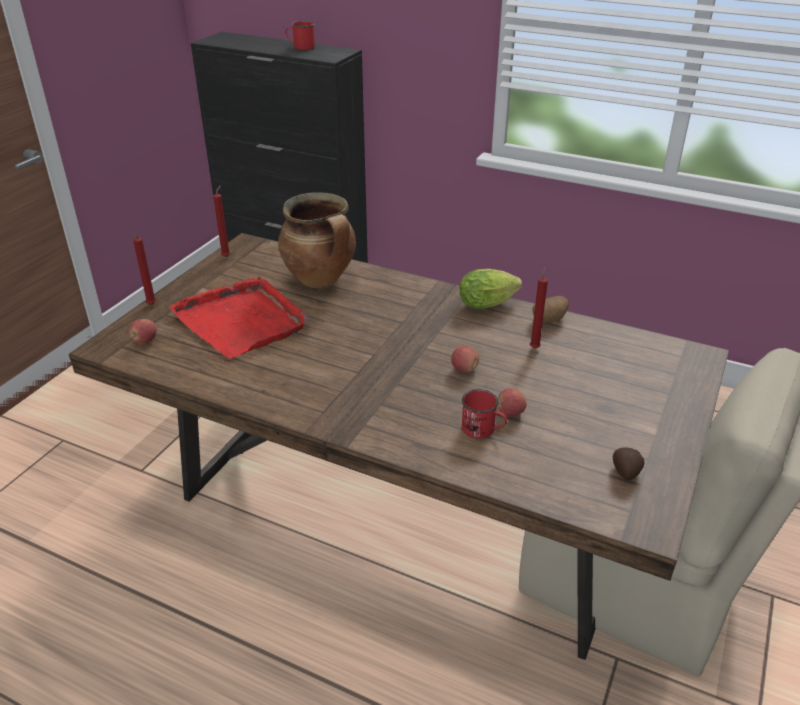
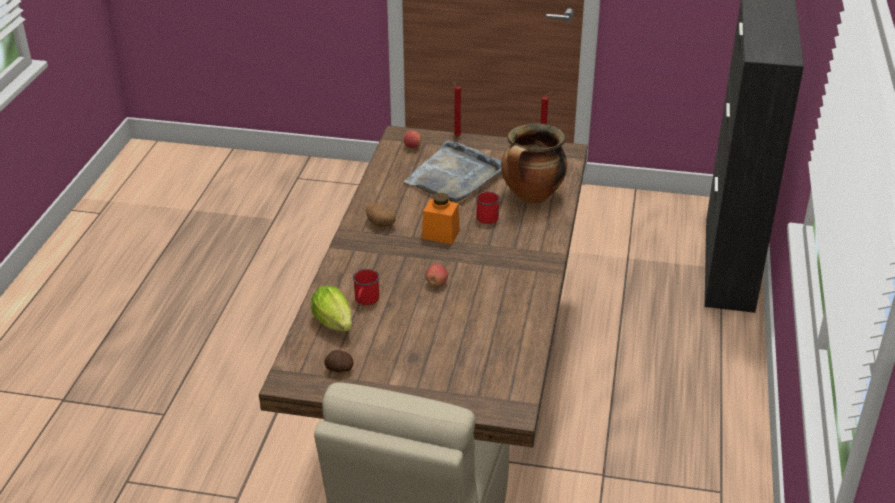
camera: 75 degrees right, 0 degrees up
red tray [169,276,307,358] -> grey tray [404,140,501,203]
red mug [285,21,315,50] -> red mug moved to [476,191,500,224]
lettuce [459,269,522,309] -> lettuce moved to [312,286,352,332]
apple [498,388,527,417] -> none
red candle [530,267,548,349] -> none
potato [532,296,569,323] -> potato moved to [366,203,396,227]
none -> orange jar [422,193,460,244]

